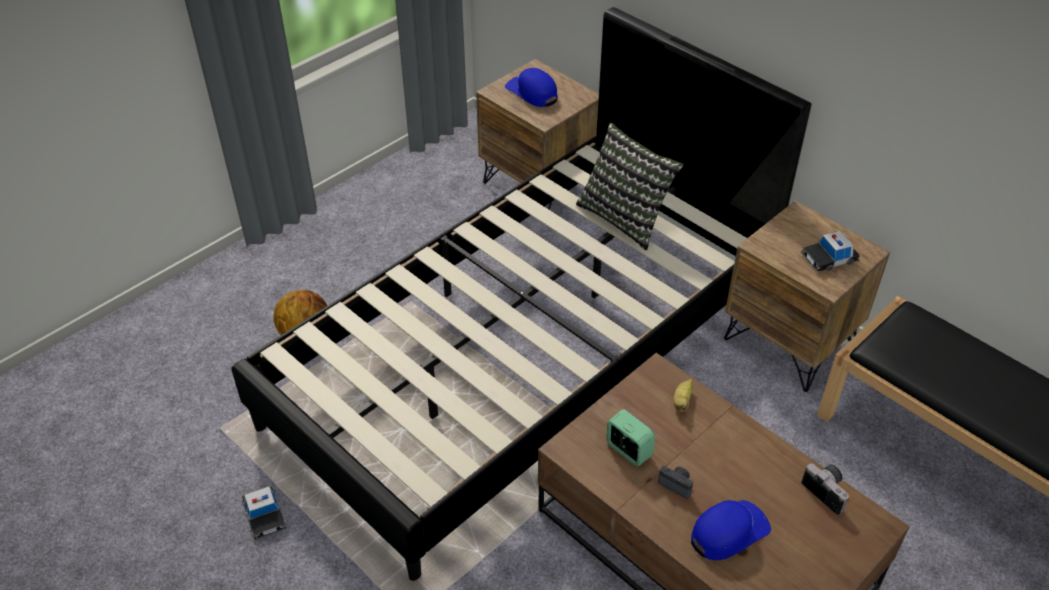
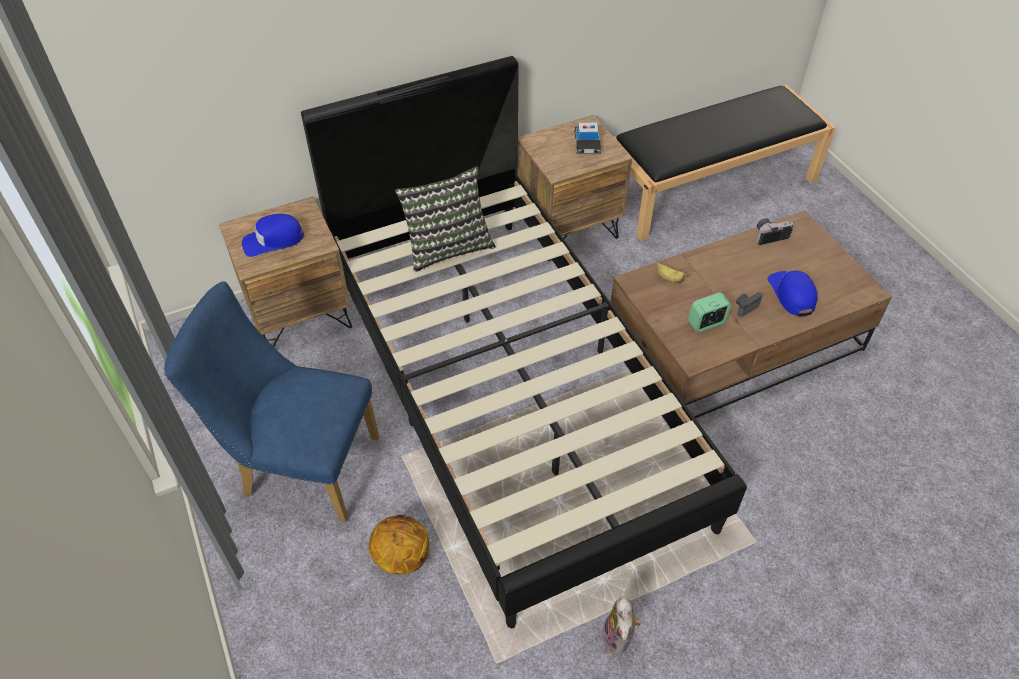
camera: 70 degrees left, 5 degrees up
toy car [242,486,287,540] -> plush toy [602,596,641,655]
none -> blue chair [164,281,379,522]

